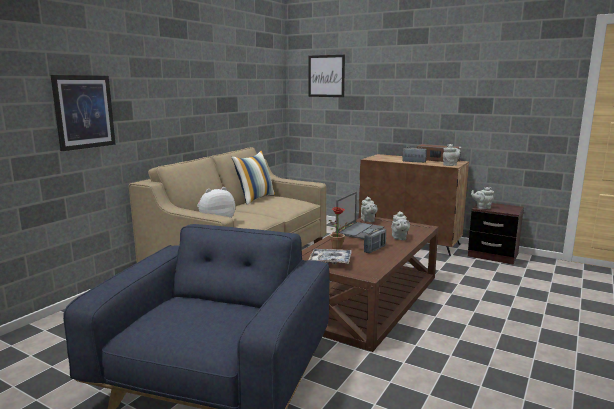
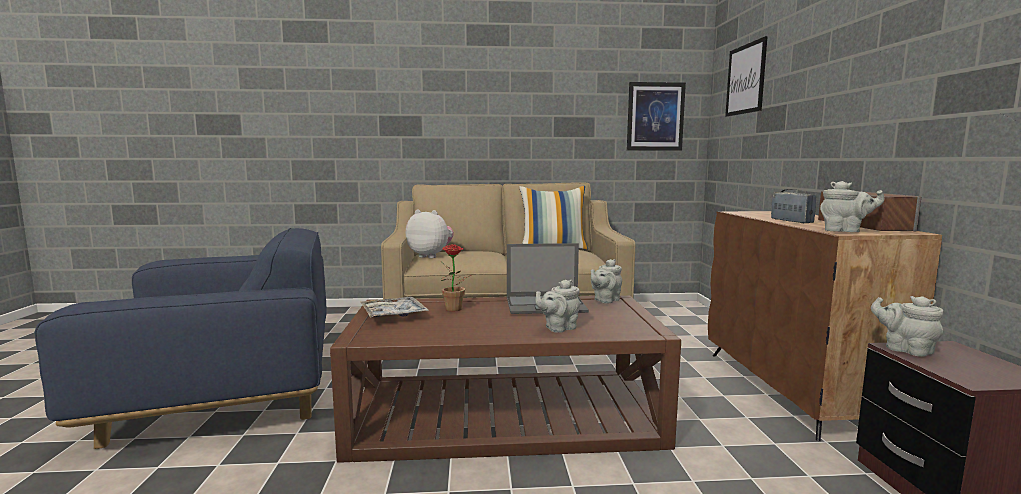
camera: 55 degrees right, 5 degrees down
picture [51,75,116,151] -> picture moved to [627,82,686,151]
radio [364,228,386,253] -> none

